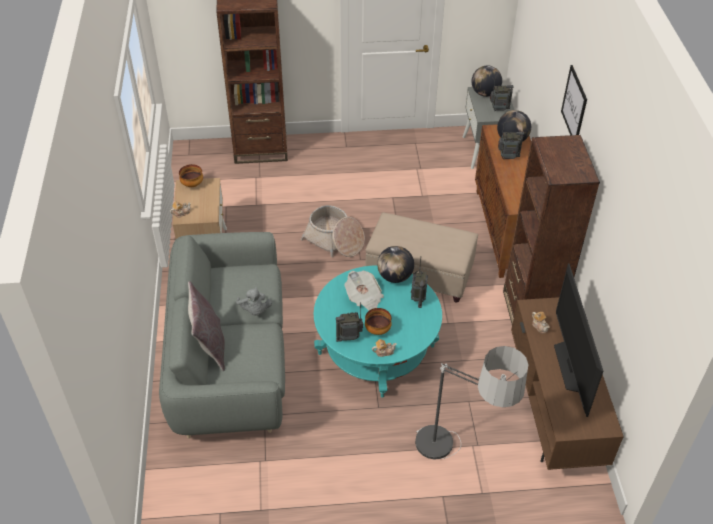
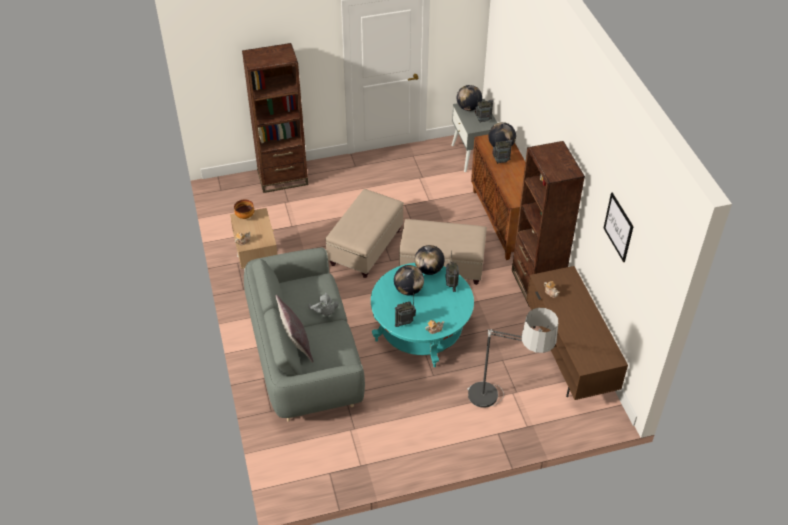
camera: 10 degrees left, 0 degrees up
basket [300,205,365,257] -> beige ottoman [325,189,404,278]
newspaper [344,271,384,311] -> globe [394,265,424,295]
bowl [365,308,392,335] -> none
television [554,264,603,417] -> none
picture [561,65,587,135] -> picture moved to [603,192,634,262]

